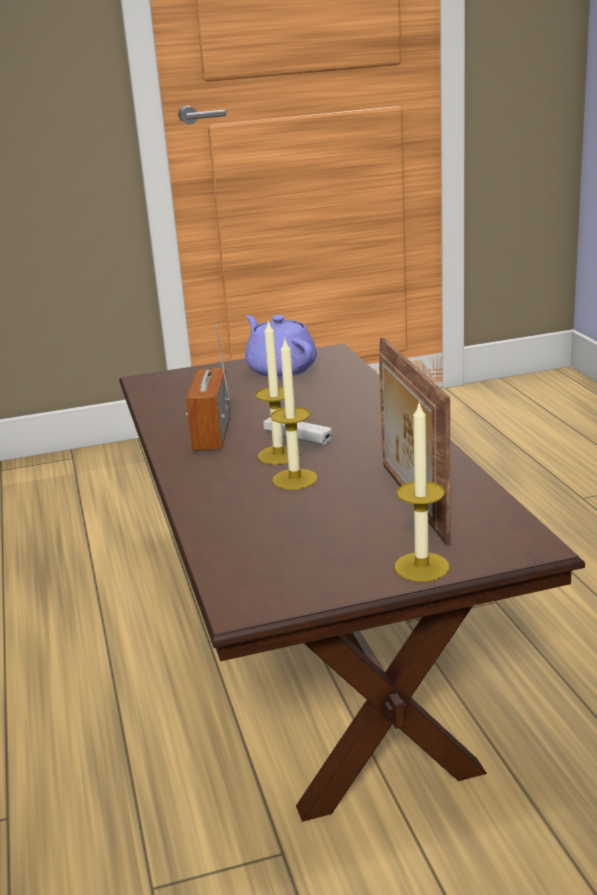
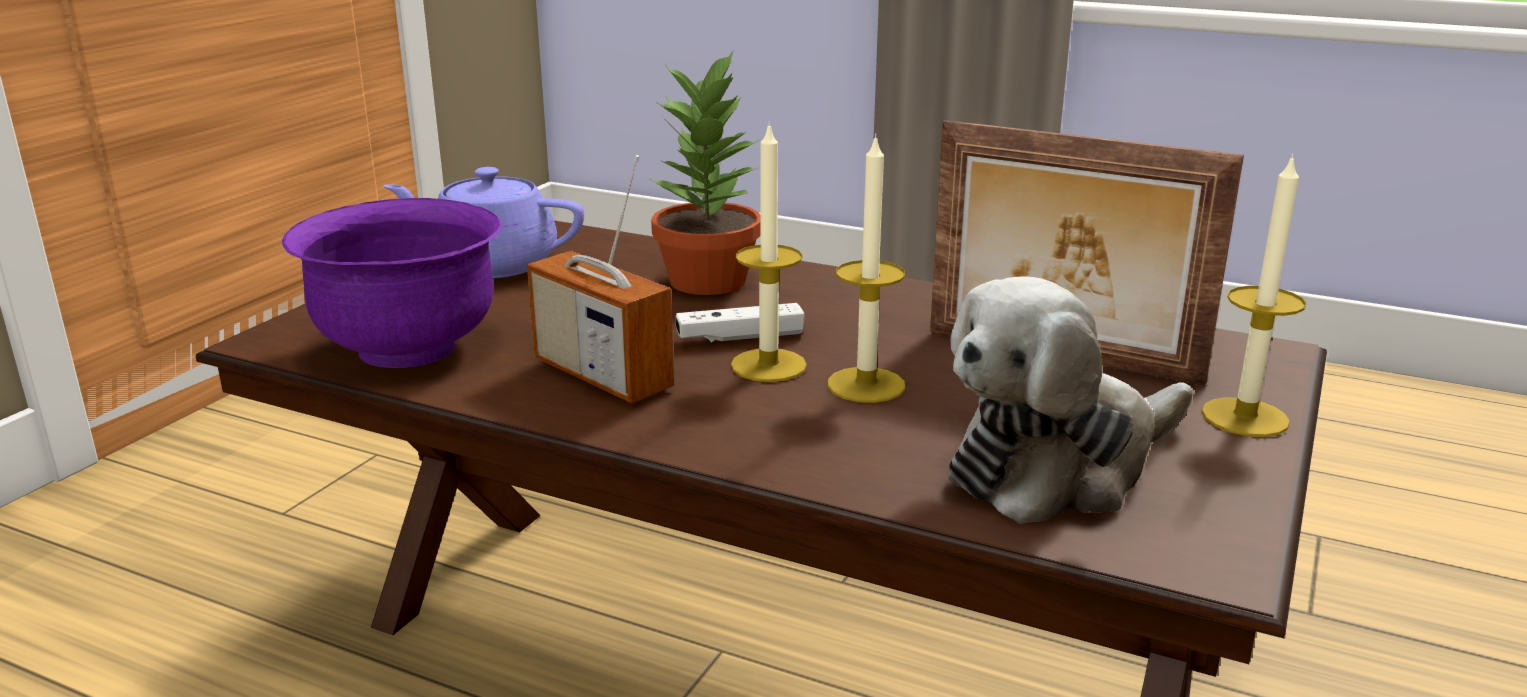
camera: 50 degrees left, 0 degrees up
none -> purple bowl [282,198,502,368]
none -> potted plant [649,50,761,295]
none -> plush toy [949,276,1192,524]

